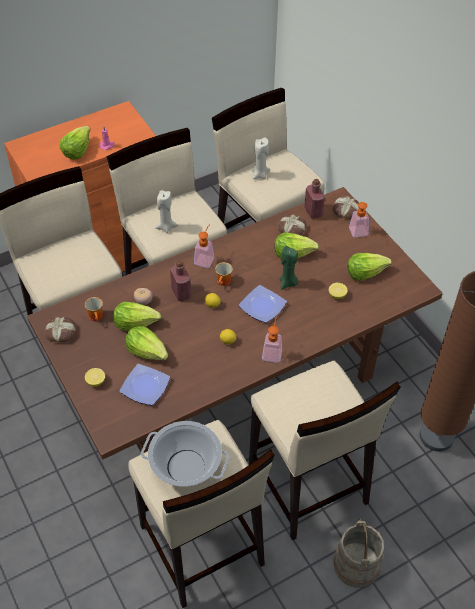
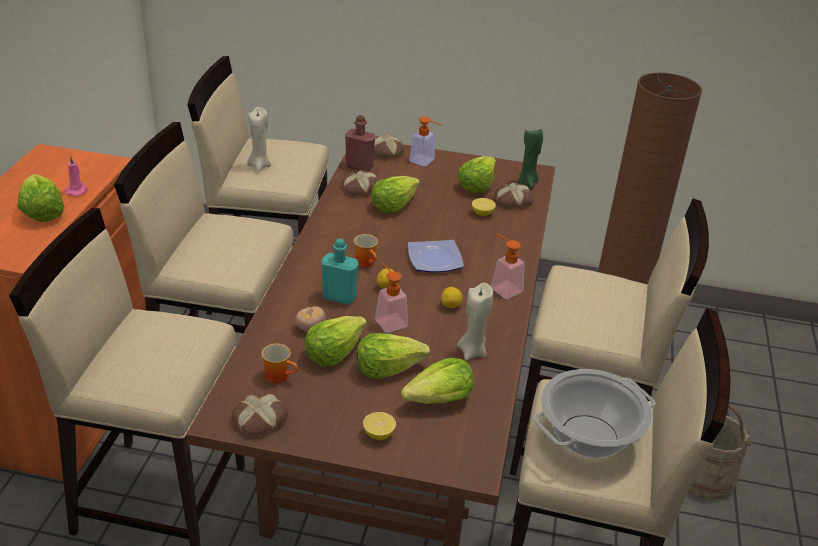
camera: 50 degrees left, 15 degrees down
plate [120,364,170,405] -> lettuce [401,358,474,404]
beige candle [155,190,178,233] -> beige candle moved to [457,283,493,360]
red bottle [170,260,191,301] -> turquoise bottle [321,239,359,305]
soap dispenser [194,224,214,268] -> soap dispenser moved to [375,263,408,333]
green candle [280,246,299,290] -> green candle moved to [517,129,543,189]
none -> bread [494,183,534,208]

